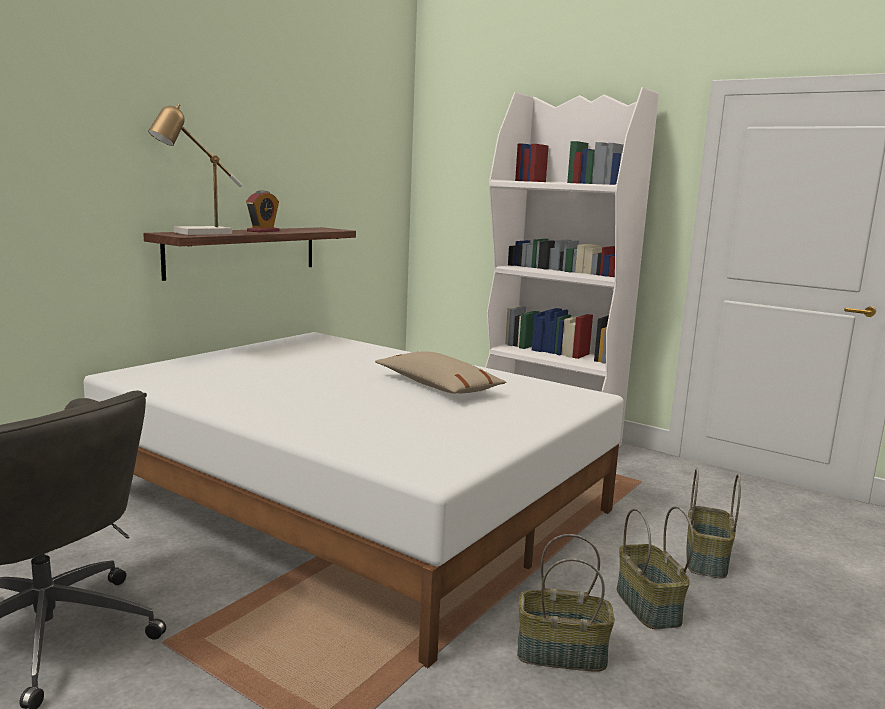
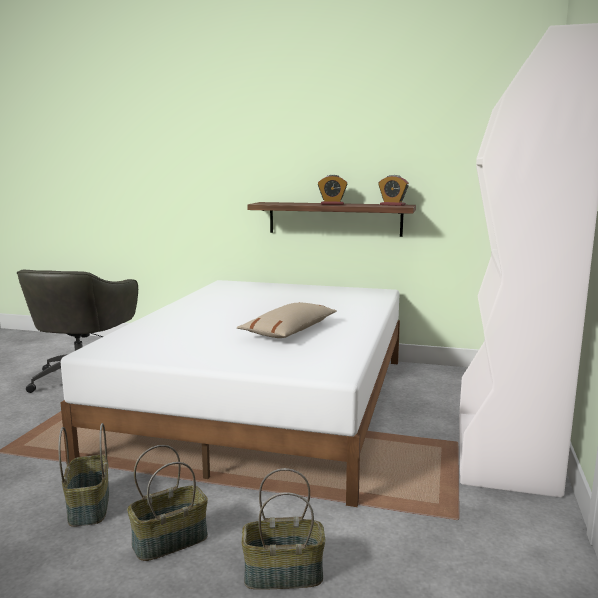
camera: 70 degrees right, 0 degrees up
table lamp [148,104,243,235] -> none
none -> alarm clock [378,175,409,206]

